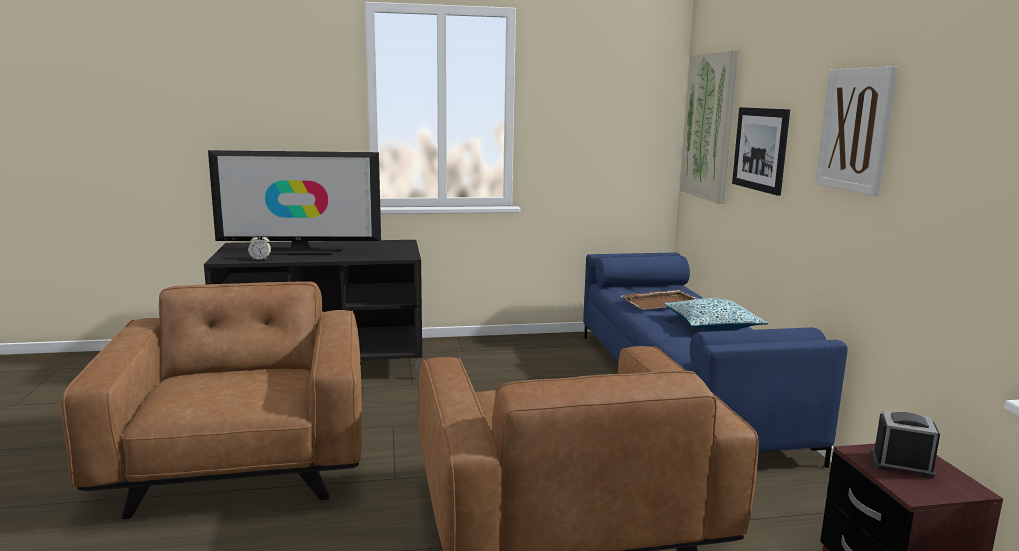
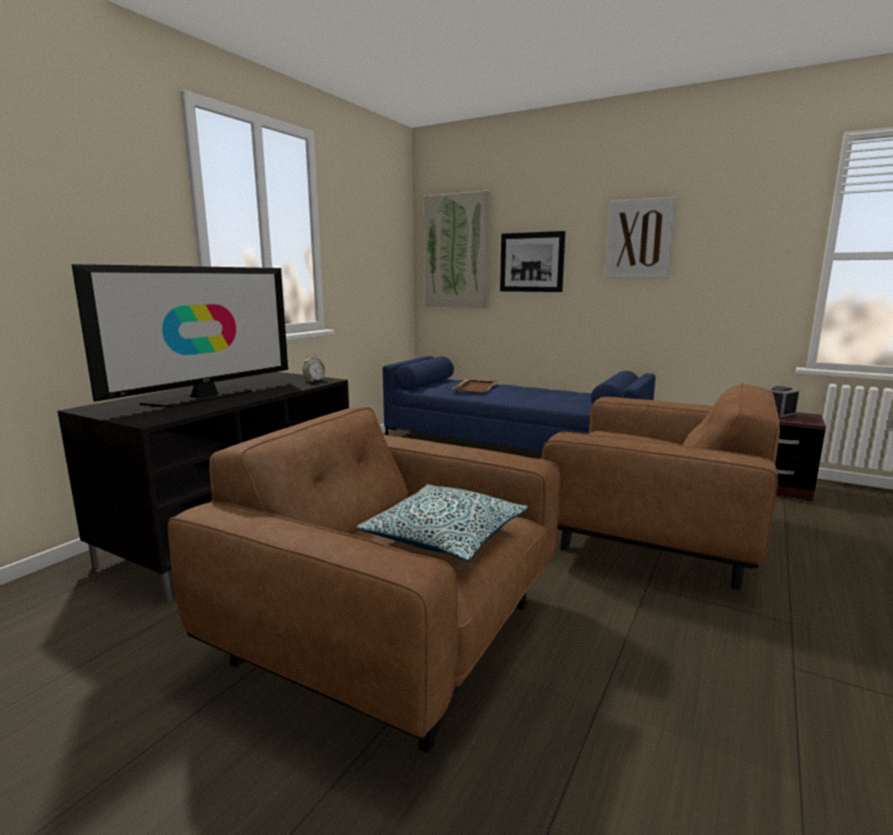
camera: 50 degrees left, 0 degrees up
alarm clock [248,233,271,260] -> alarm clock moved to [303,353,326,382]
pillow [664,298,768,330] -> pillow moved to [357,484,528,562]

